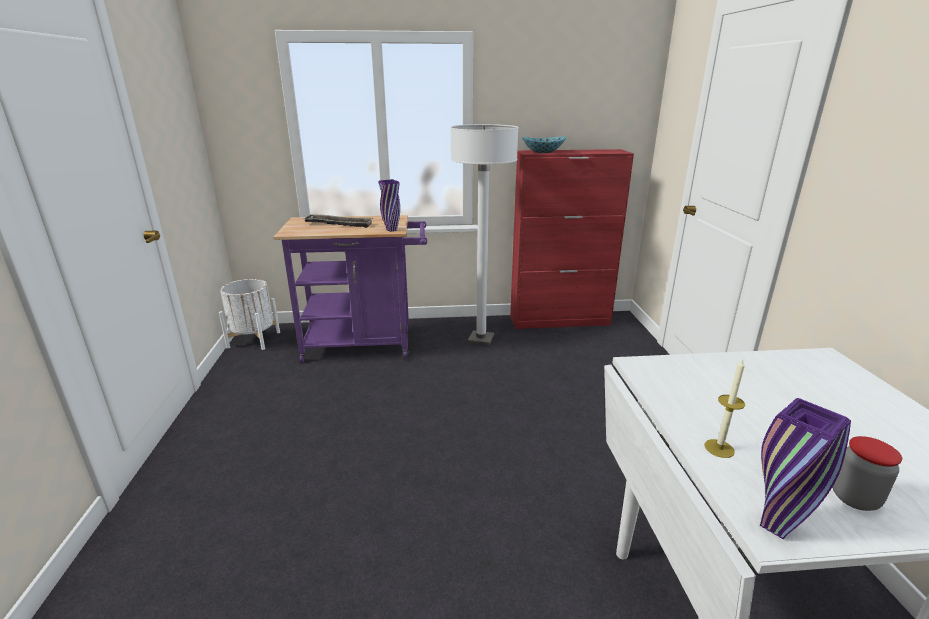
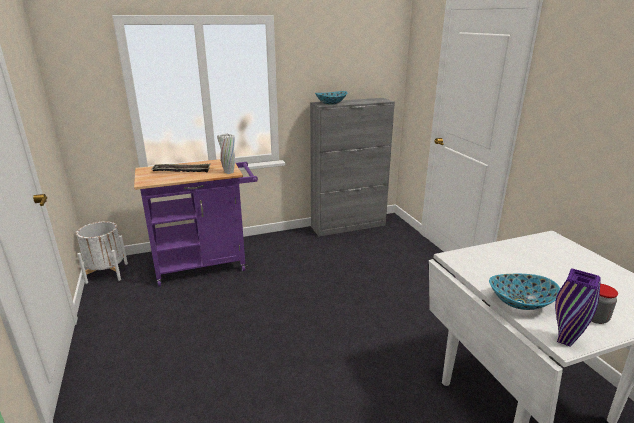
camera: 15 degrees left, 0 degrees up
purple vase [378,179,400,232] -> white vase [217,133,235,174]
white floor lamp [450,124,519,345] -> none
red cabinet [510,149,634,329] -> grey cabinet [310,98,395,237]
candle [705,359,745,458] -> bowl [489,274,560,310]

